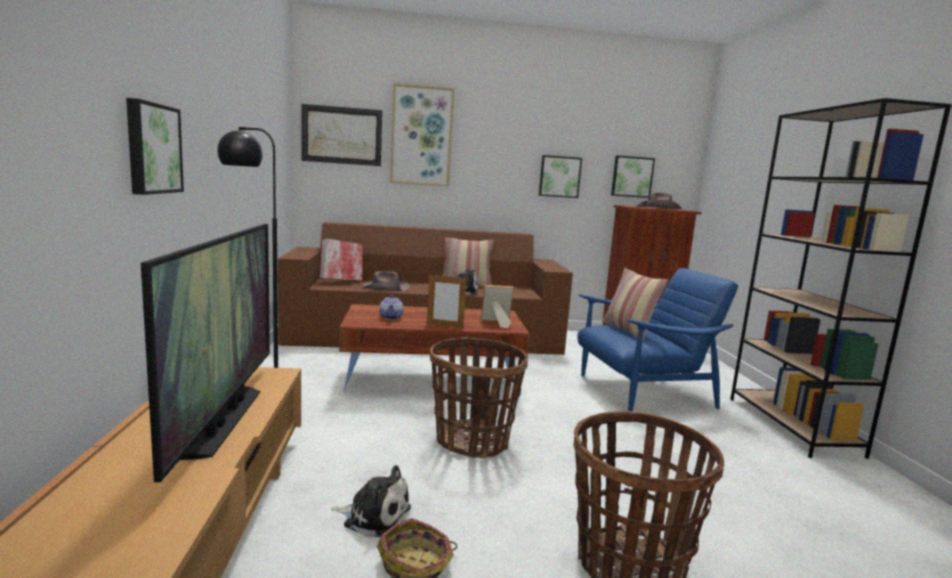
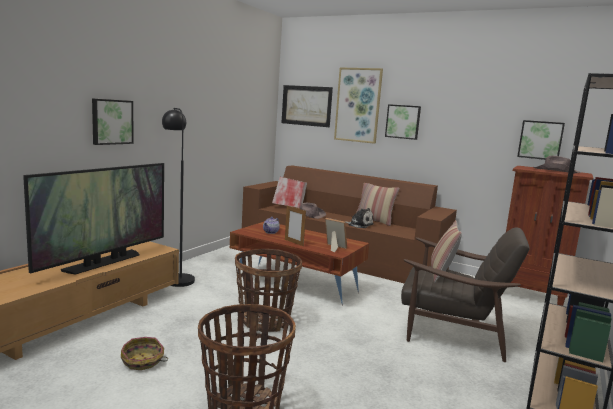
camera: 35 degrees right, 0 degrees up
plush toy [331,465,411,537] -> none
picture [539,155,582,198] -> picture moved to [385,104,421,140]
blue armchair [577,268,738,411] -> brown armchair [401,228,530,362]

